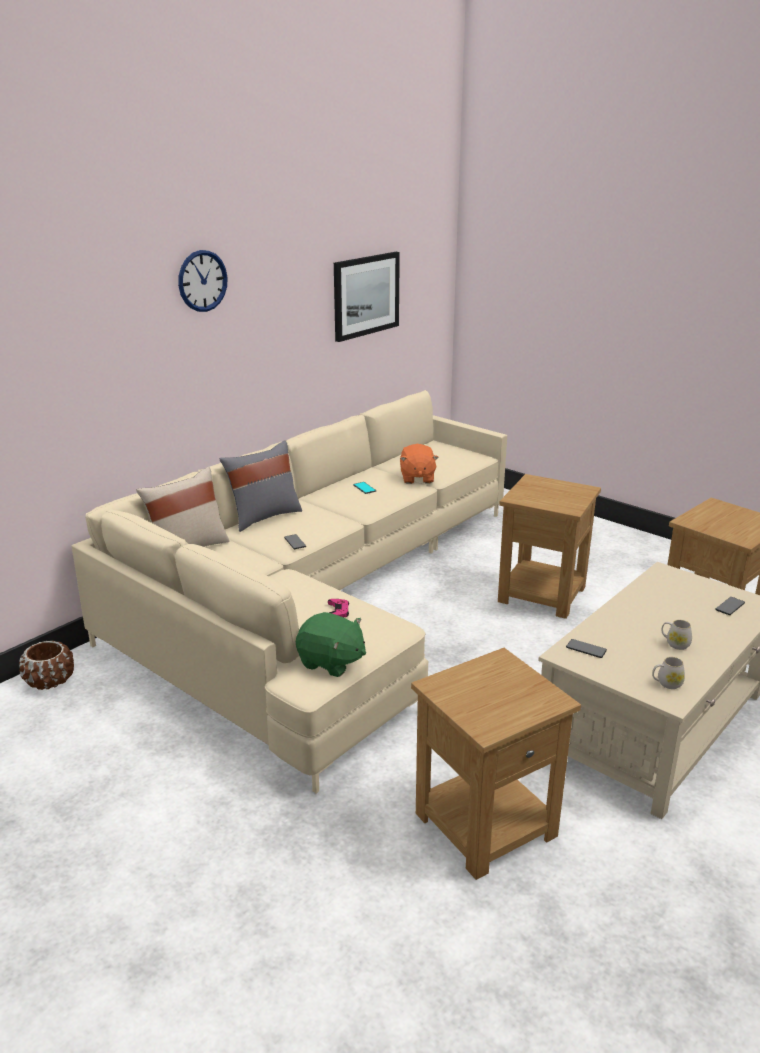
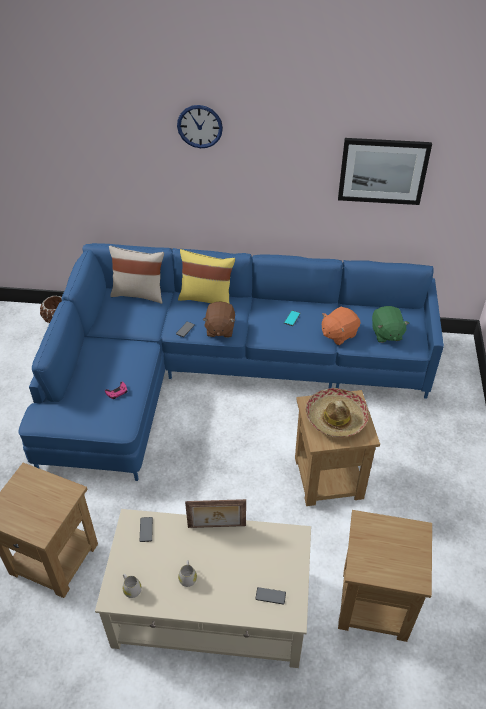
camera: 55 degrees right, 20 degrees up
beige sofa [71,390,507,793] -> blue sofa [18,243,444,481]
grey pillow [219,440,302,532] -> yellow pillow [178,249,235,304]
green plush toy [296,612,366,677] -> green plush toy moved to [372,306,409,343]
none -> picture frame [185,499,246,528]
none -> brown plush toy [203,301,235,338]
none -> hat [306,388,369,437]

